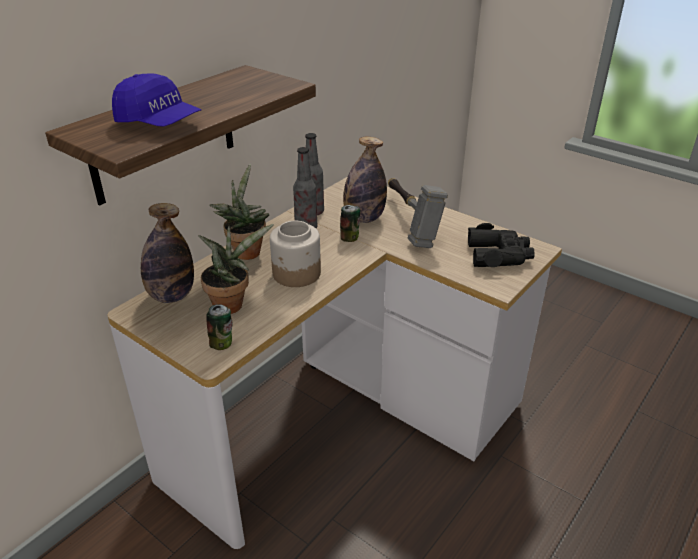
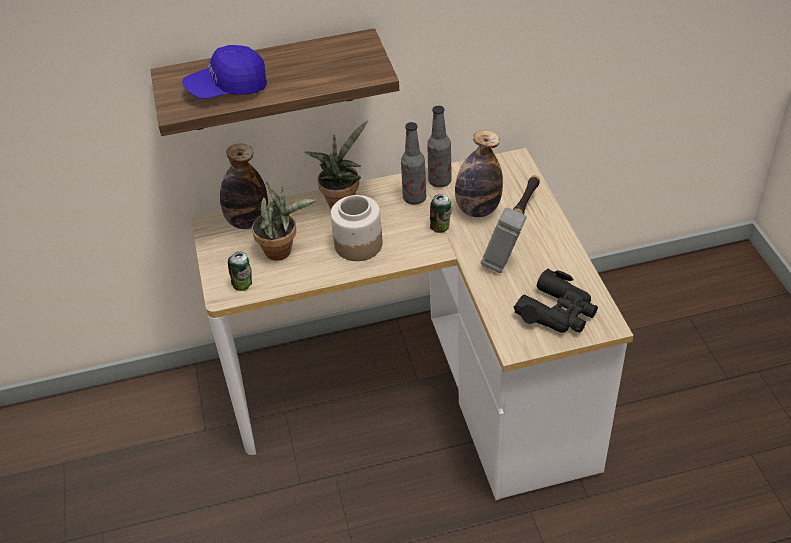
camera: 40 degrees right, 10 degrees up
blue cap [112,73,201,127] -> blue cap turned 90 degrees clockwise [182,45,267,99]

